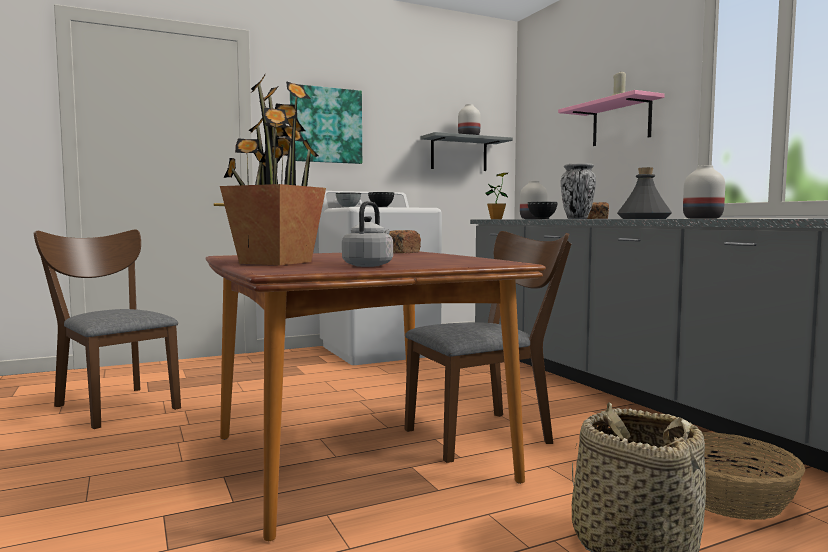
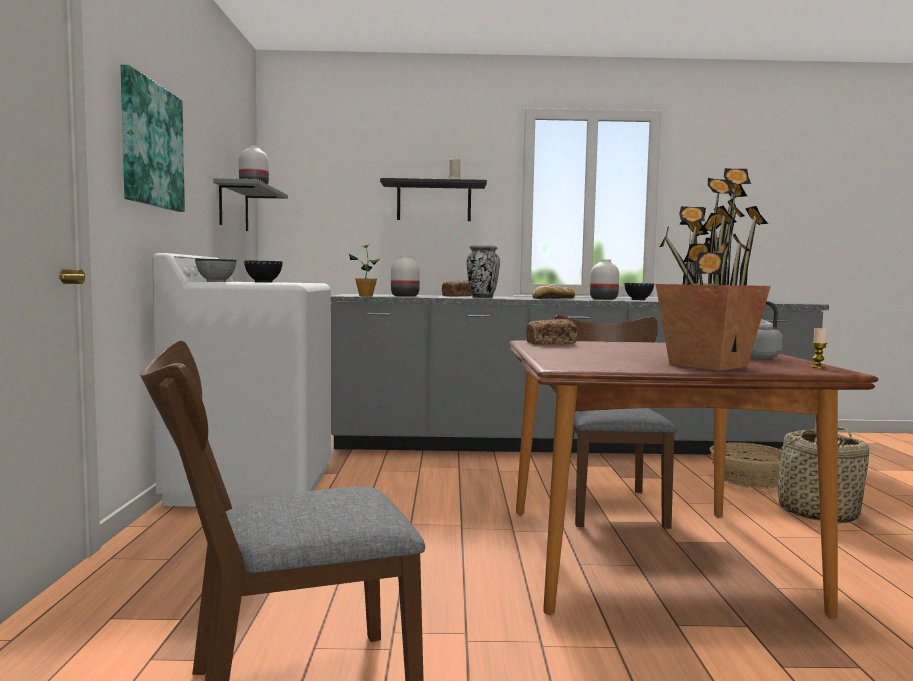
camera: 65 degrees left, 0 degrees up
black bowl [528,202,558,219] -> black bowl moved to [624,283,654,300]
pink shelf [558,90,665,146] -> black shelf [380,178,487,221]
grey bottle [617,167,672,219] -> bread [532,285,575,299]
none -> candle [810,327,827,368]

